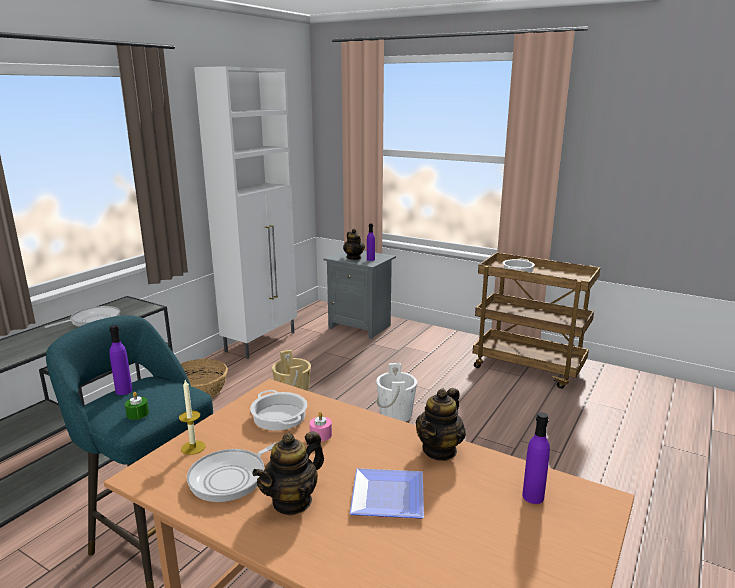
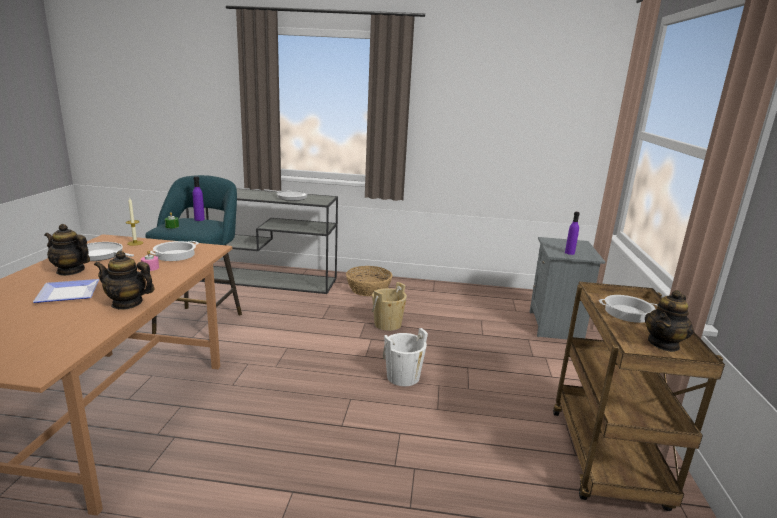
camera: 65 degrees right, 0 degrees up
white cabinet [194,66,297,359] -> none
teapot [343,229,365,260] -> teapot moved to [645,290,694,352]
purple bottle [522,412,550,504] -> none

